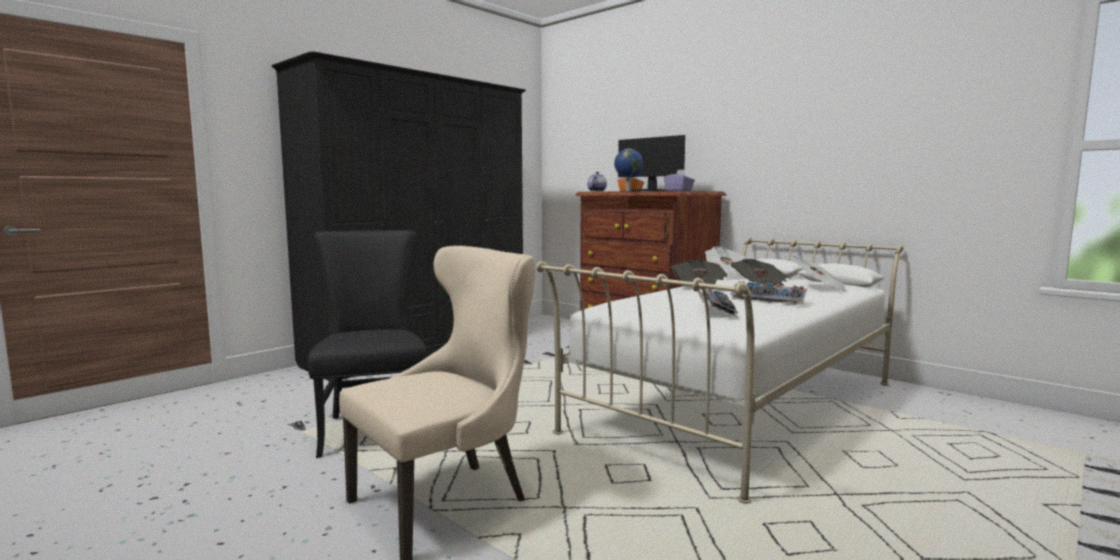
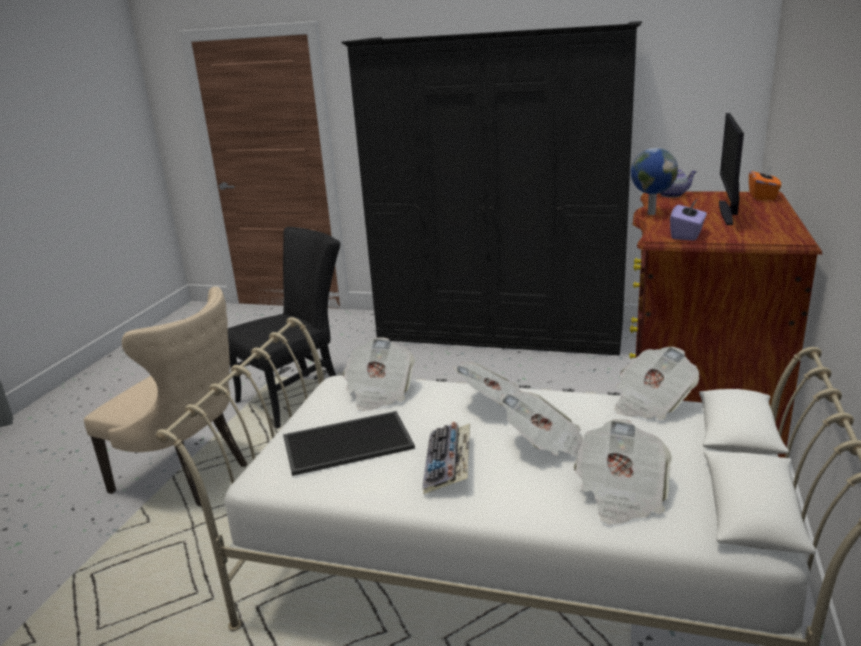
camera: 65 degrees right, 15 degrees up
keyboard [697,288,738,318] -> tray [283,411,415,476]
none -> newspaper [343,337,415,411]

